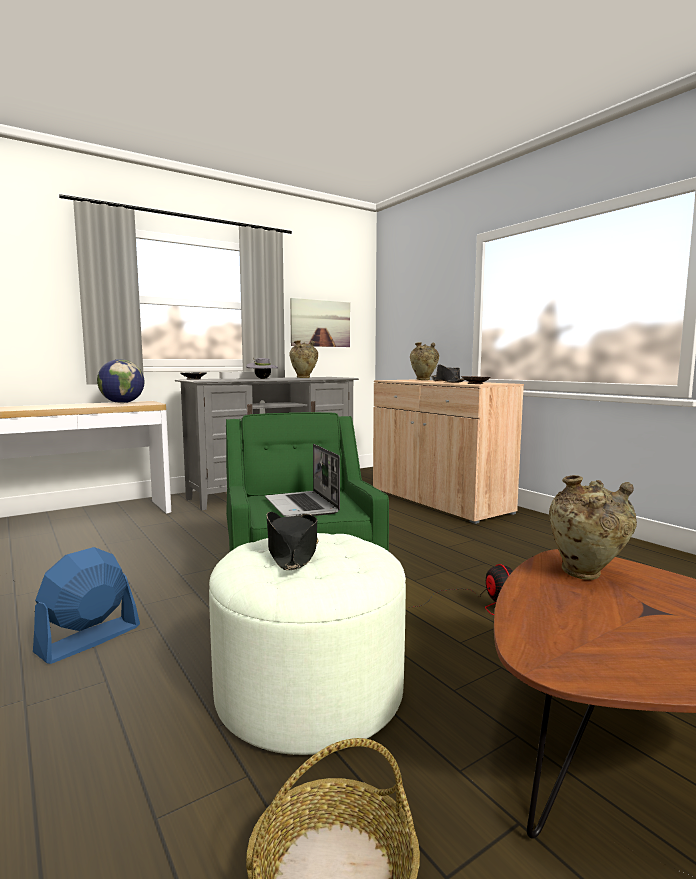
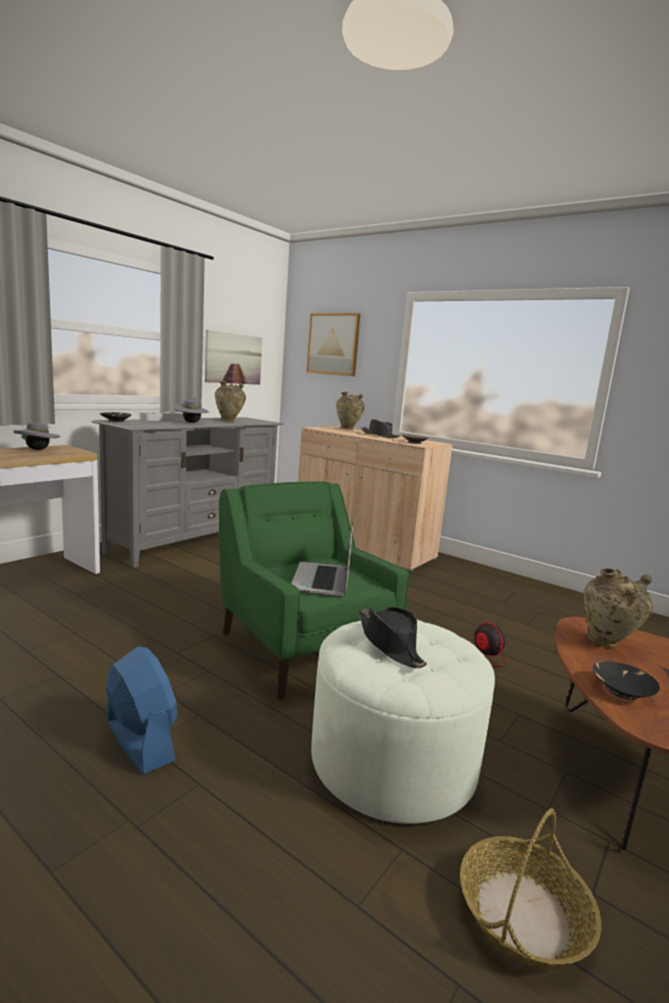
camera: 20 degrees left, 5 degrees up
blue fan [33,547,140,664] -> blue fan turned 120 degrees clockwise [106,647,177,775]
globe [97,359,144,403] -> grey hat [14,423,61,450]
laptop [265,444,340,517] -> laptop turned 45 degrees clockwise [291,522,353,597]
none -> picture [306,313,360,376]
none -> black bowl [592,661,660,700]

